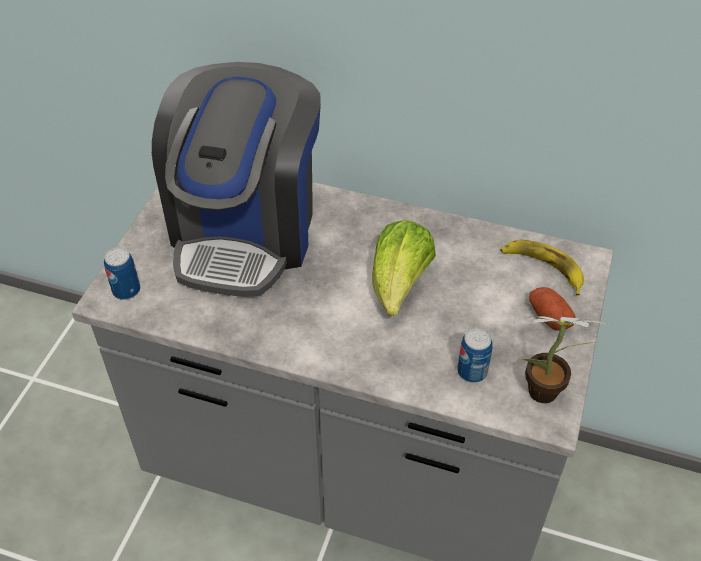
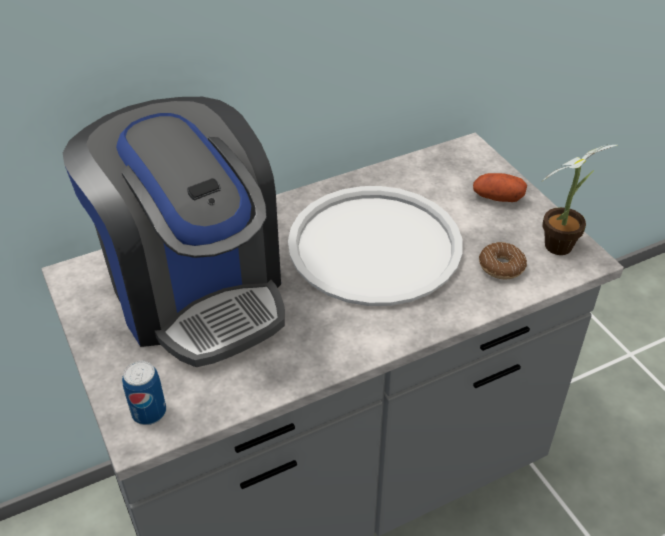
camera: 45 degrees left, 5 degrees down
lettuce [372,220,436,316] -> white tray [288,186,463,306]
can [457,328,493,383] -> donut [479,242,527,279]
banana [500,240,584,296] -> none

